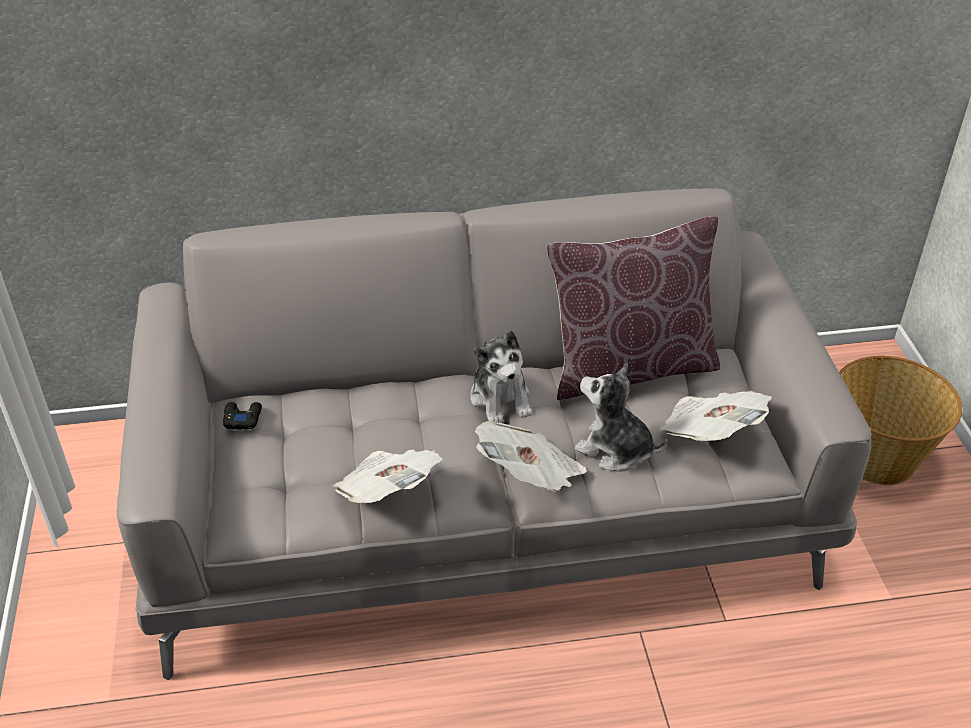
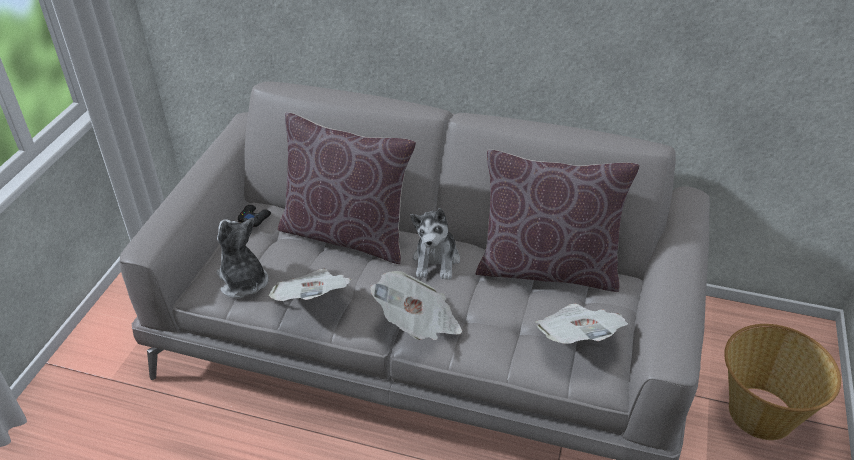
camera: 25 degrees right, 0 degrees up
plush toy [575,363,668,472] -> plush toy moved to [217,218,269,298]
none -> brown pillow [278,112,416,264]

